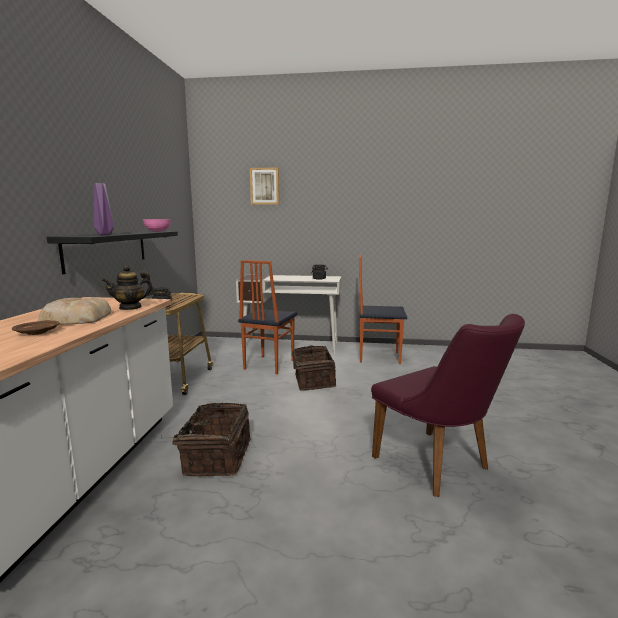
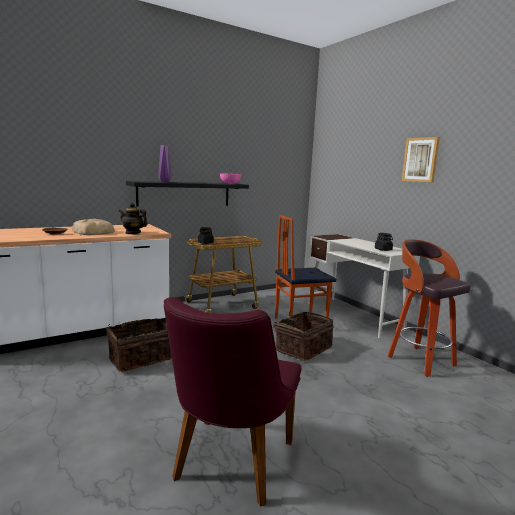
camera: 50 degrees right, 0 degrees up
picture [250,167,279,205] -> picture moved to [401,137,440,183]
chair [359,255,407,364] -> stool [388,239,470,377]

